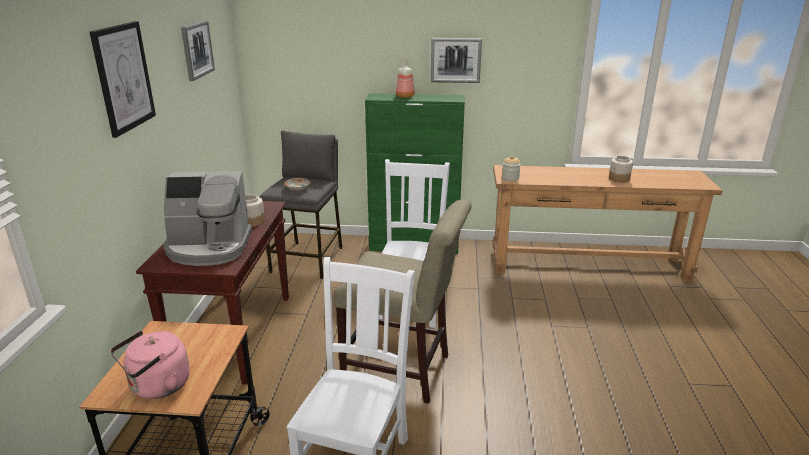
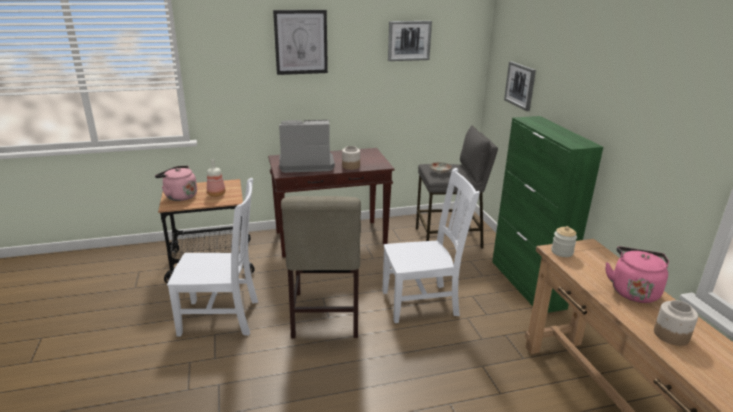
camera: 70 degrees right, 0 degrees up
coffee machine [163,171,252,266] -> coffee machine turned 105 degrees clockwise [279,120,335,173]
bottle [396,57,415,98] -> bottle moved to [207,159,226,197]
picture [431,38,482,83] -> picture moved to [504,61,536,111]
none -> pink kettle [605,246,669,303]

